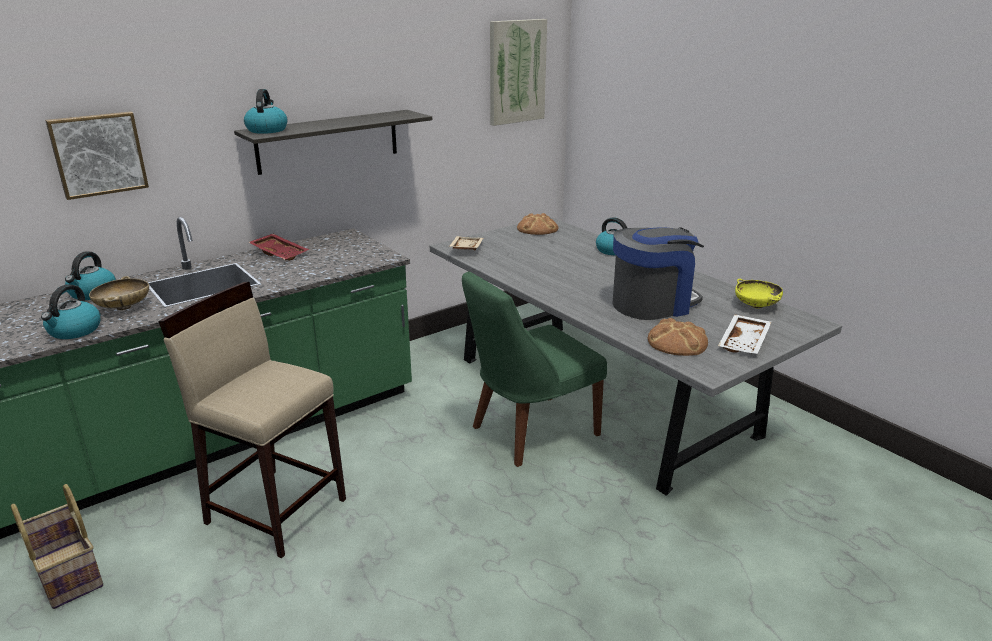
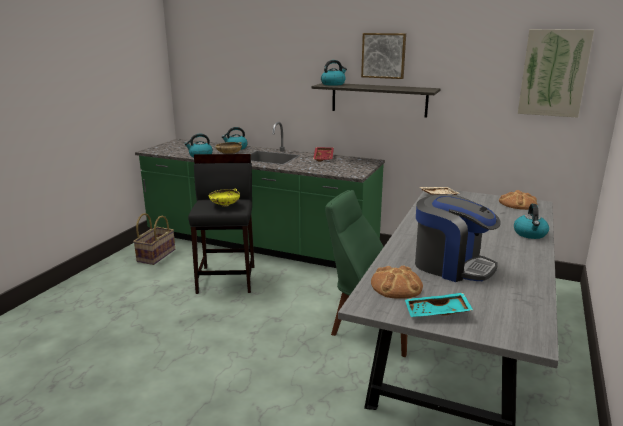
camera: 60 degrees right, 5 degrees down
picture [45,111,149,200] -> picture moved to [361,33,406,79]
beige stool [158,282,346,559] -> black stool [188,154,255,294]
white tray [718,314,771,354] -> turquoise tray [405,293,473,317]
yellow bowl [735,278,783,309] -> yellow bowl moved to [209,188,240,207]

